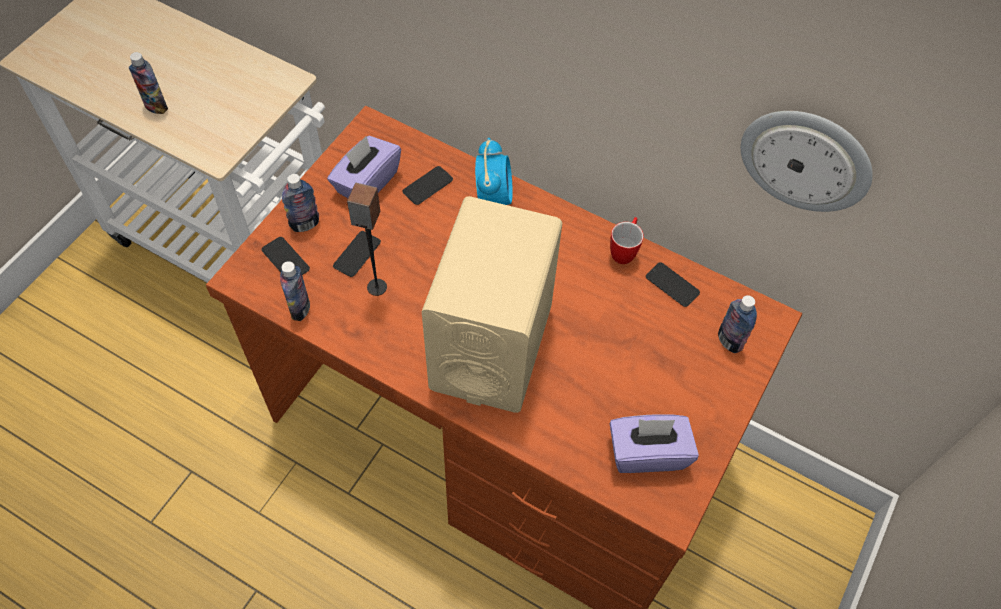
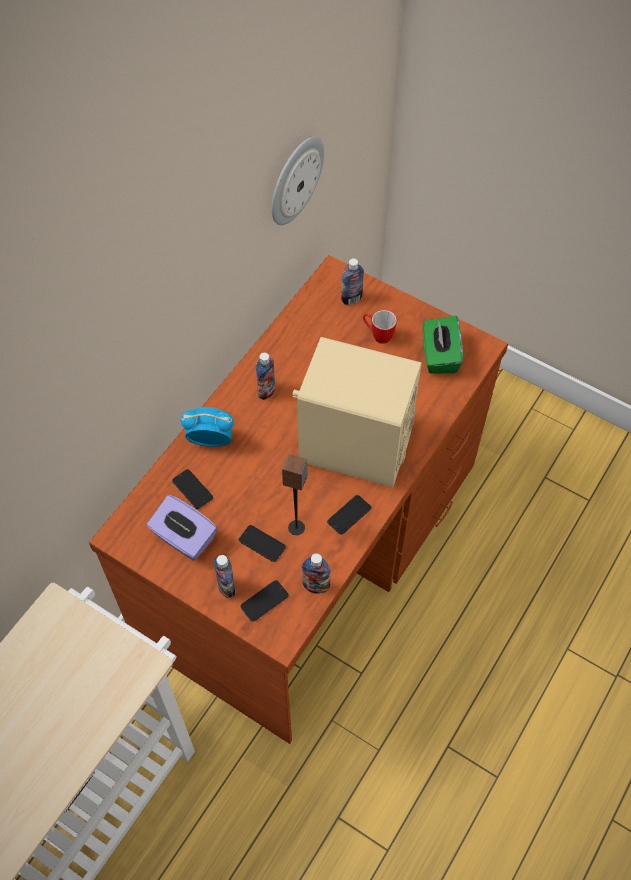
camera: 85 degrees left, 0 degrees up
bottle [129,52,168,114] -> bottle moved to [256,352,275,400]
mug [610,217,644,264] -> mug moved to [363,310,397,344]
purple tissue box [610,414,699,473] -> green tissue box [423,316,463,374]
phone [646,262,700,307] -> phone moved to [327,495,371,535]

